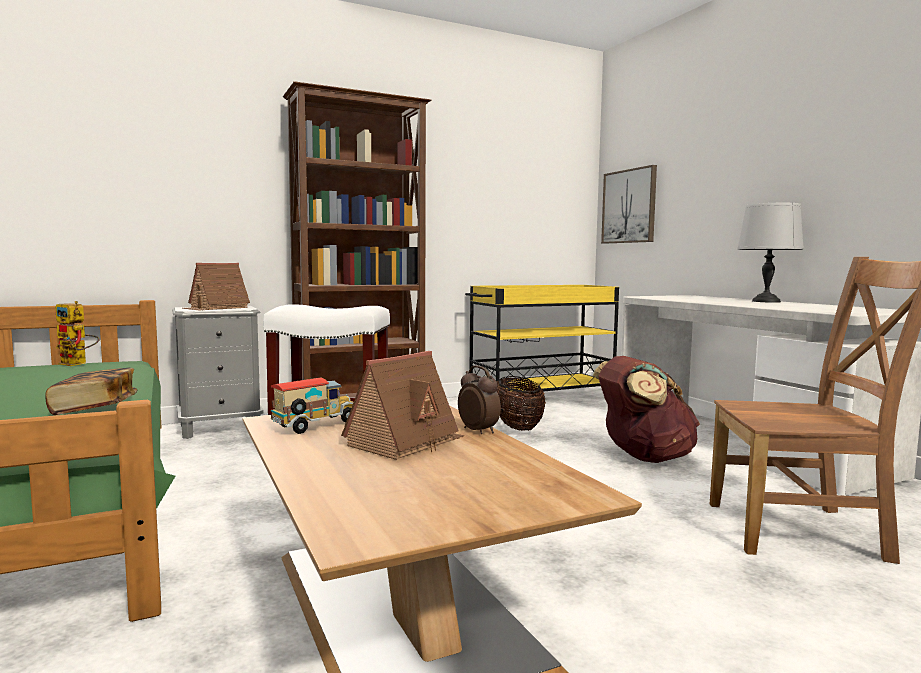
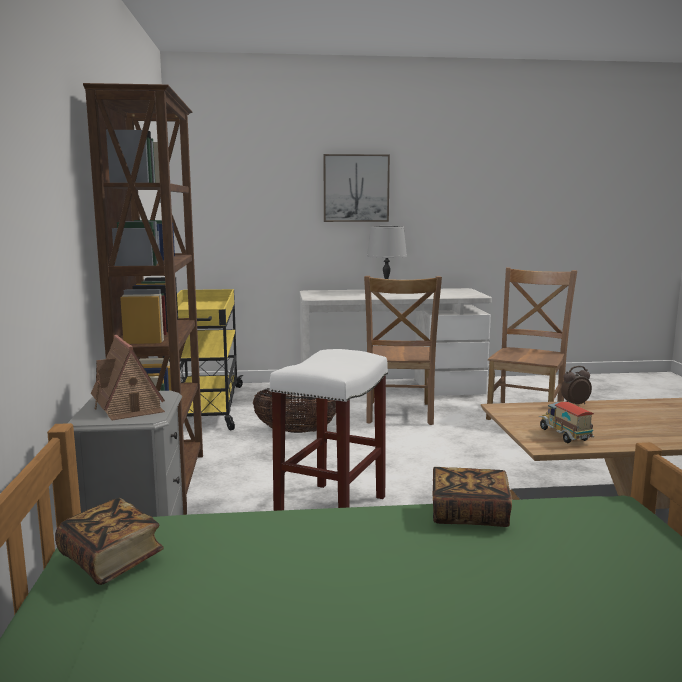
camera: 70 degrees left, 5 degrees up
toy robot [55,301,99,366] -> book [55,498,164,585]
toy house [341,351,464,460] -> none
brown backpack [593,356,700,463] -> brown chair [364,276,442,425]
picture [601,165,657,244] -> picture moved to [323,154,390,222]

